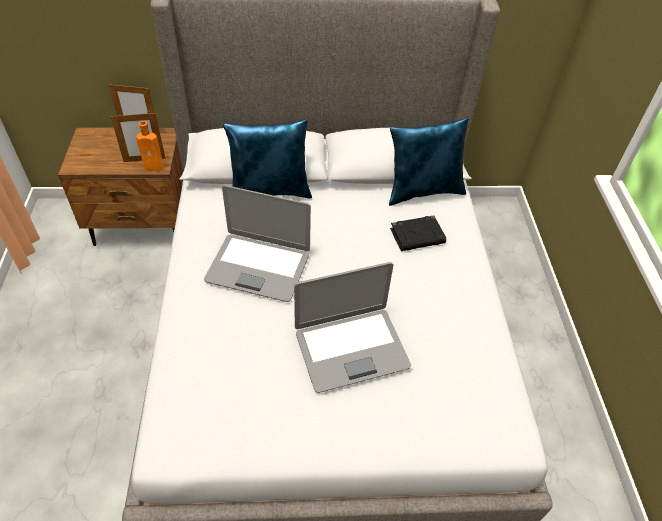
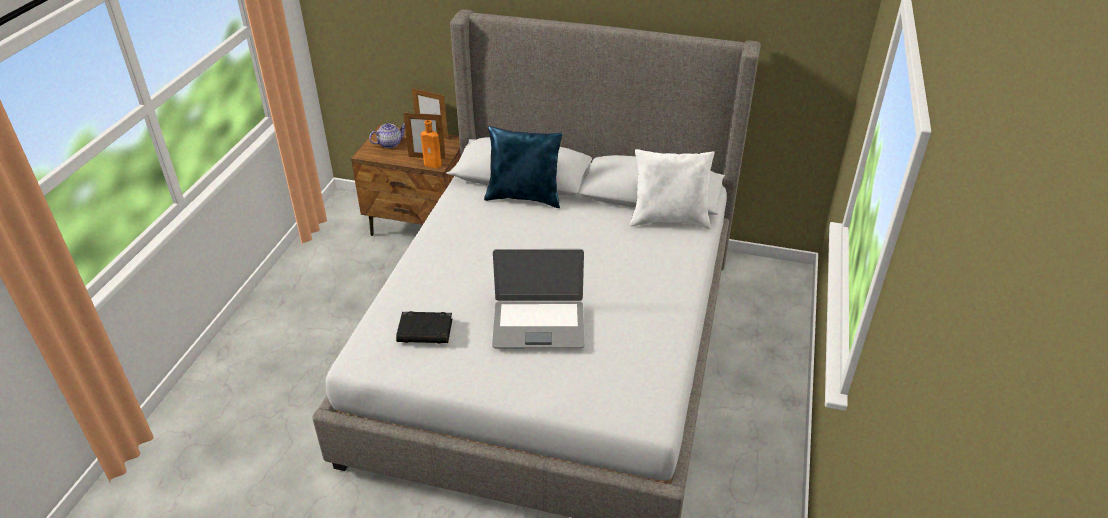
camera: 20 degrees right, 10 degrees down
laptop [204,185,311,302] -> none
blue pillow [389,118,469,206] -> white pillow [630,149,715,229]
black book [390,215,446,251] -> black book moved to [396,311,452,344]
none -> teapot [369,123,405,148]

